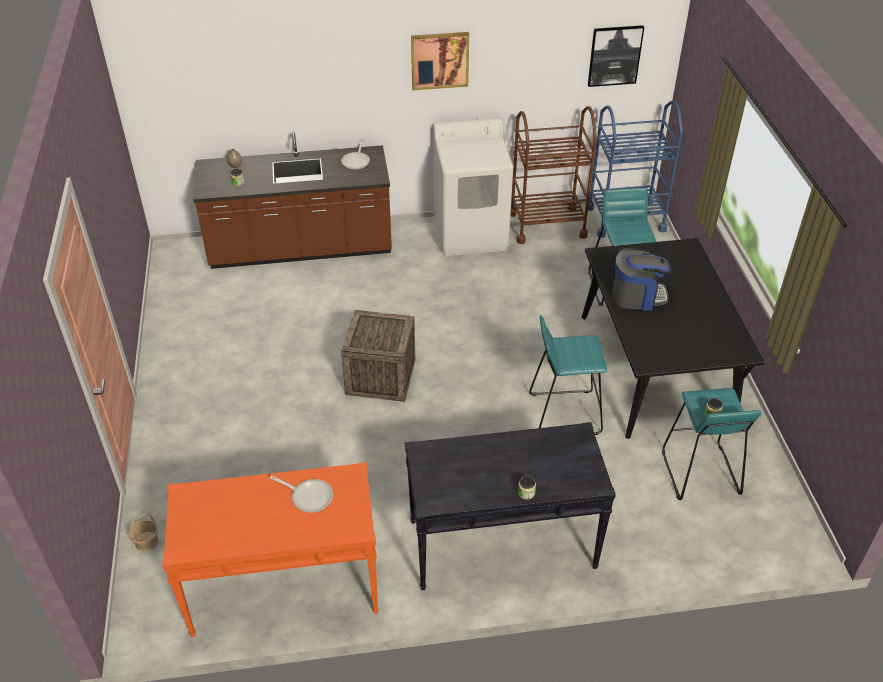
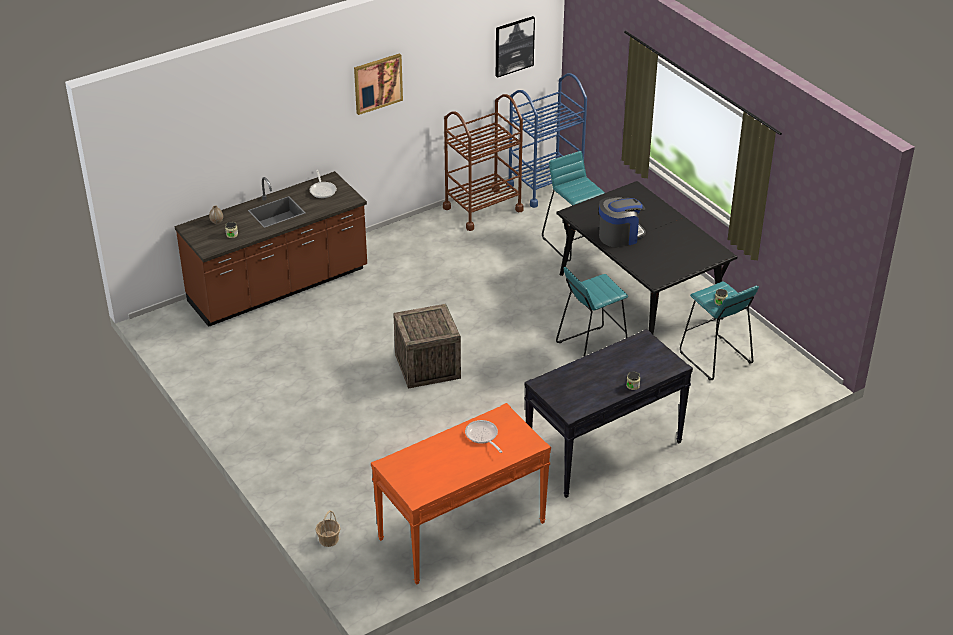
camera: 25 degrees left, 5 degrees down
frying pan [270,475,333,513] -> frying pan turned 120 degrees counterclockwise [465,420,503,453]
white washing machine [433,117,513,256] -> none

